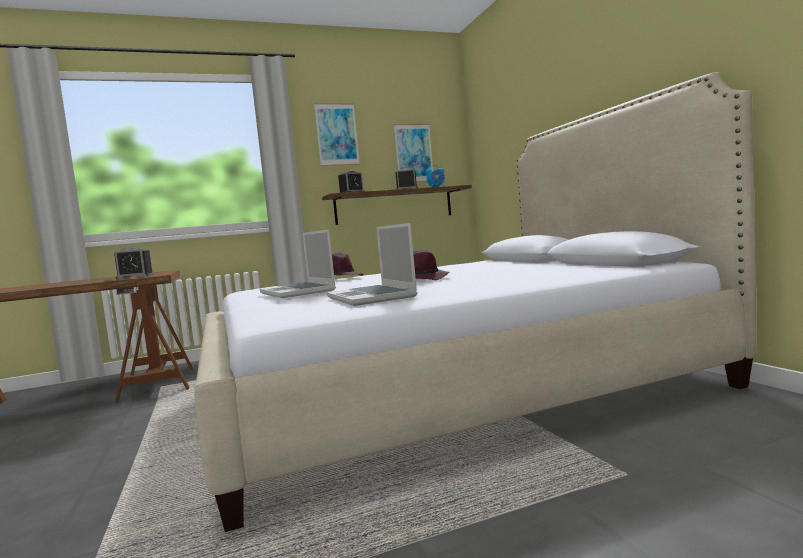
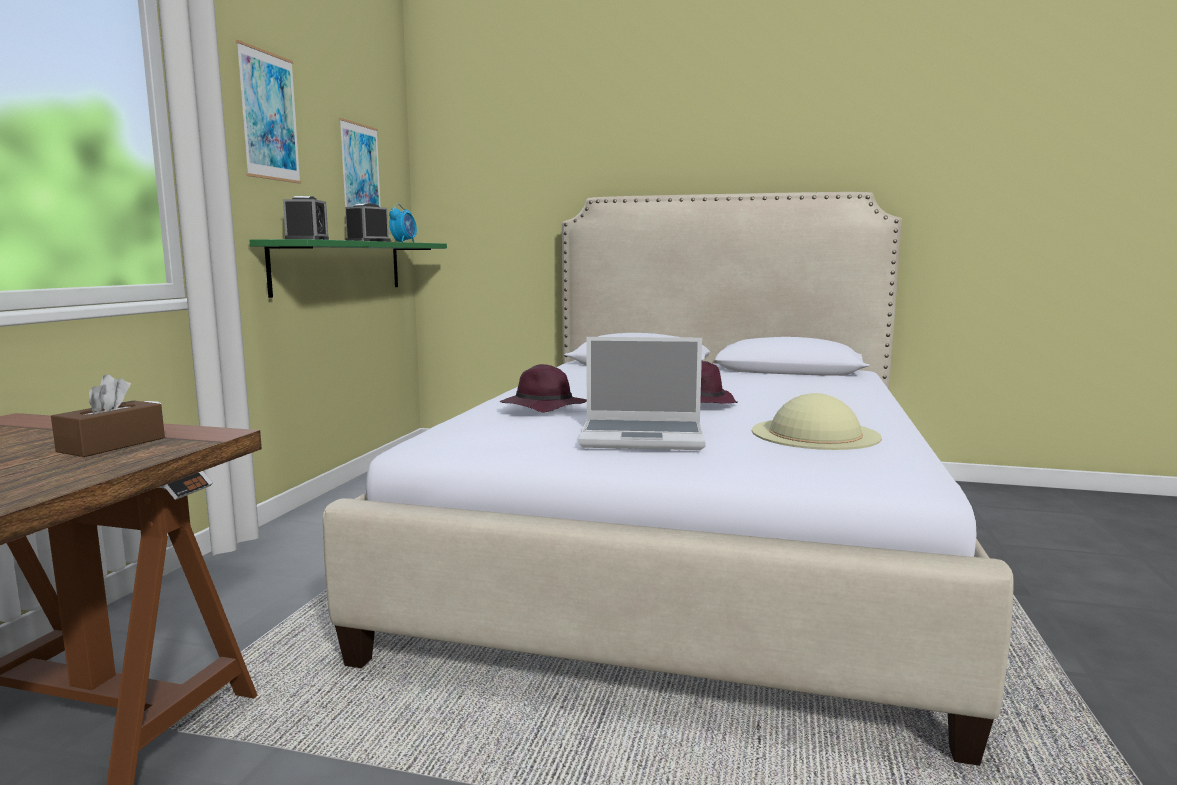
camera: 55 degrees left, 5 degrees up
alarm clock [114,247,154,279] -> brown tissue box [51,375,165,457]
brown shelf [322,185,472,225] -> green shelf [249,239,447,298]
laptop [327,223,418,306] -> beige hat [752,393,882,450]

